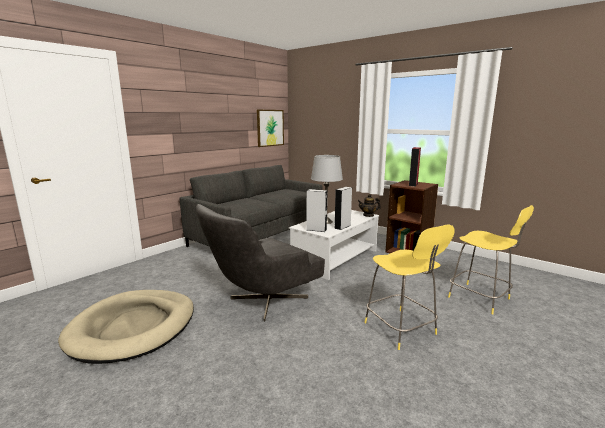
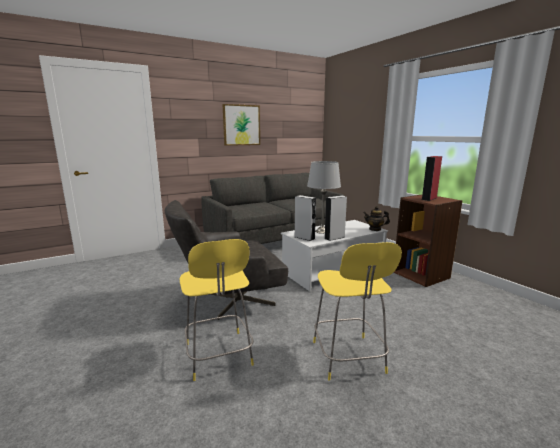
camera: 20 degrees right, 0 degrees up
beige dog bed [58,290,194,364] -> none
picture [257,110,284,147] -> picture moved to [223,104,260,146]
yellow stool [448,205,534,314] -> yellow stool moved to [180,239,254,381]

